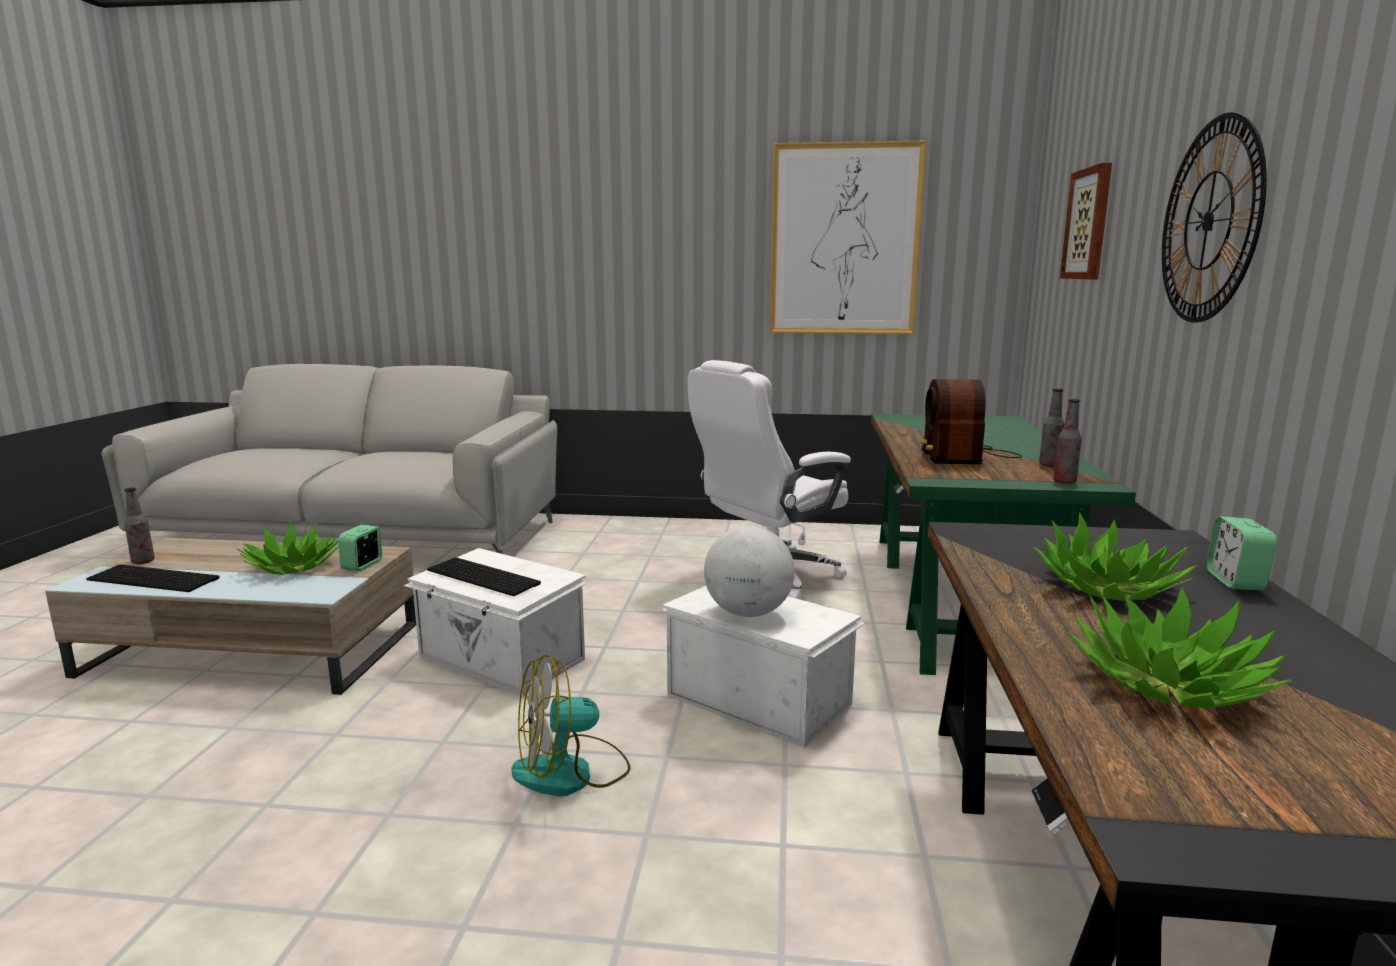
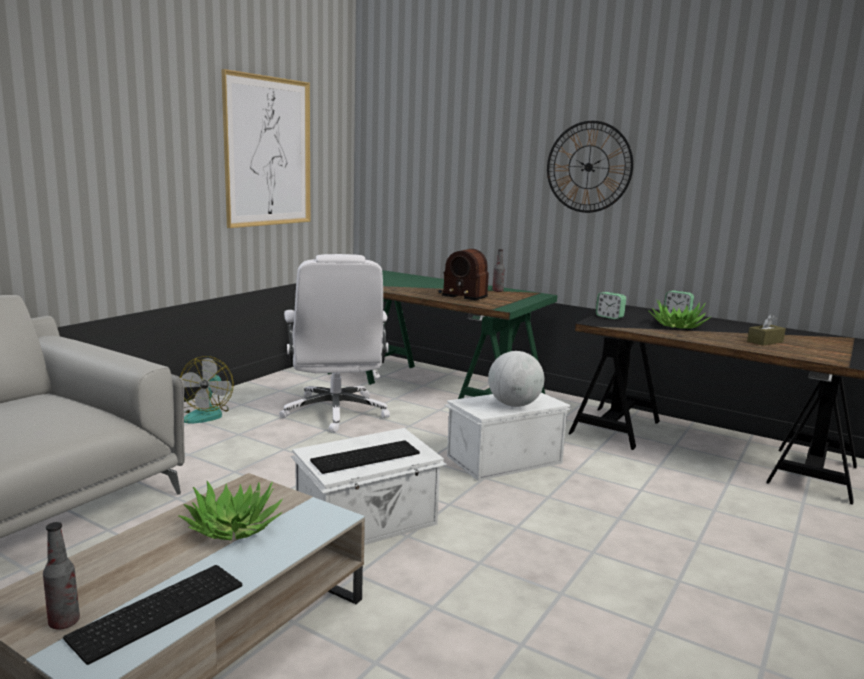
camera: 65 degrees left, 0 degrees up
alarm clock [338,525,382,571] -> alarm clock moved to [596,292,626,319]
fan [511,654,631,796] -> fan moved to [180,356,234,423]
bottle [1053,399,1082,484] -> none
picture [1060,163,1112,279] -> none
potted plant [1067,587,1292,709] -> brown tissue box [747,314,786,346]

